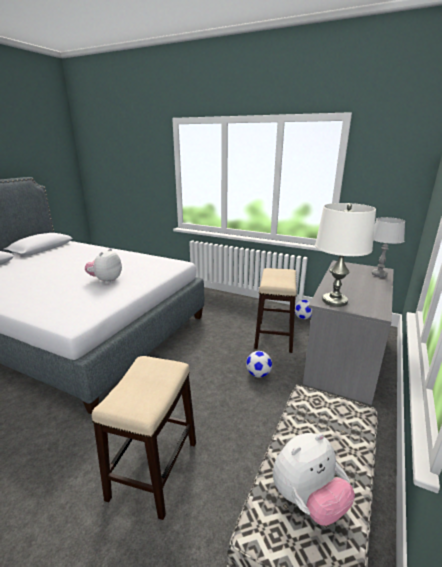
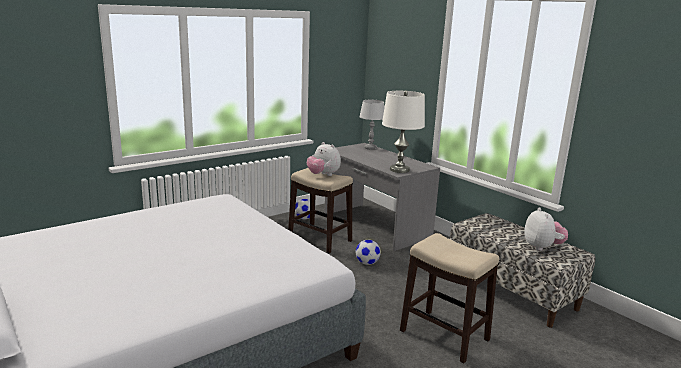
camera: 65 degrees left, 5 degrees down
plush toy [85,248,122,284] -> plush toy moved to [307,142,341,176]

